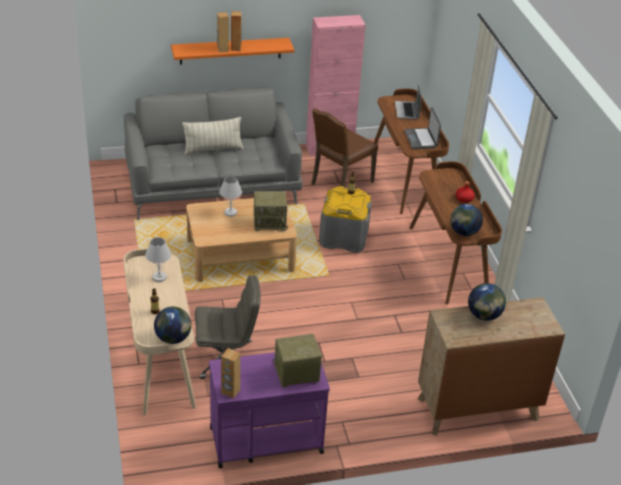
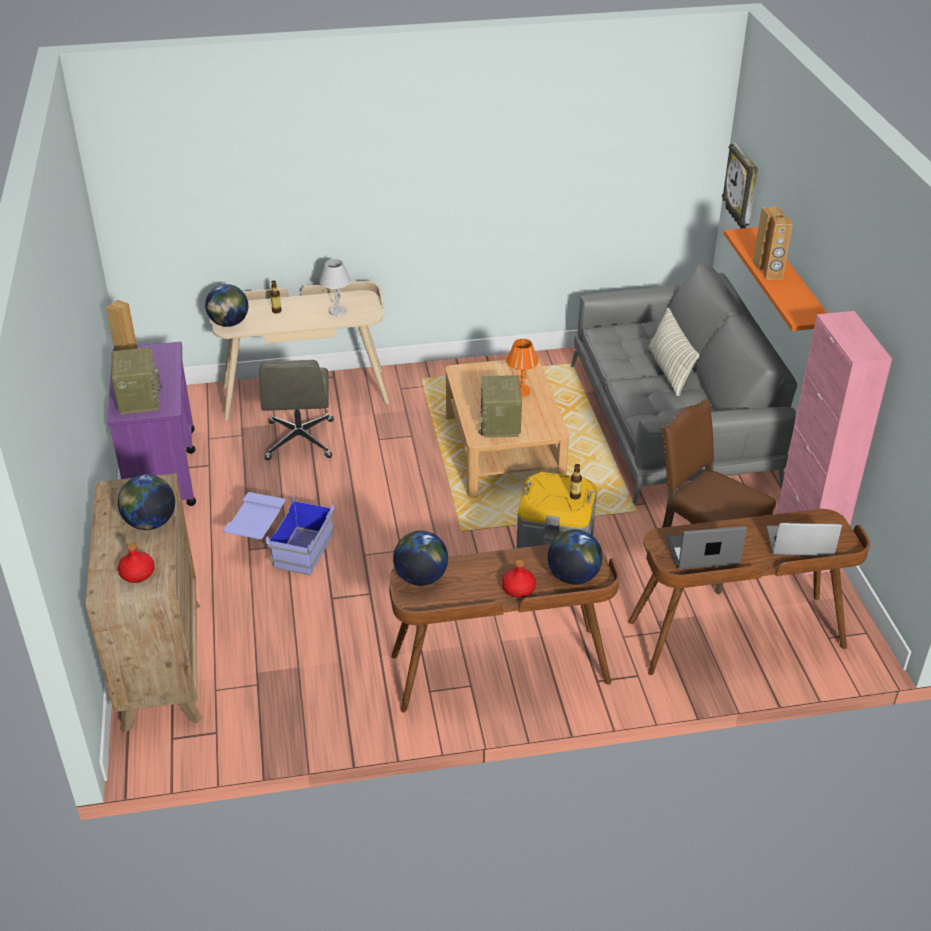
camera: 95 degrees right, 0 degrees up
white table lamp [219,176,242,217] -> orange table lamp [506,339,538,397]
none -> red bottle [118,543,155,583]
none -> blue storage box [223,492,335,575]
none -> globe [548,529,603,585]
none -> wall clock [722,143,758,229]

